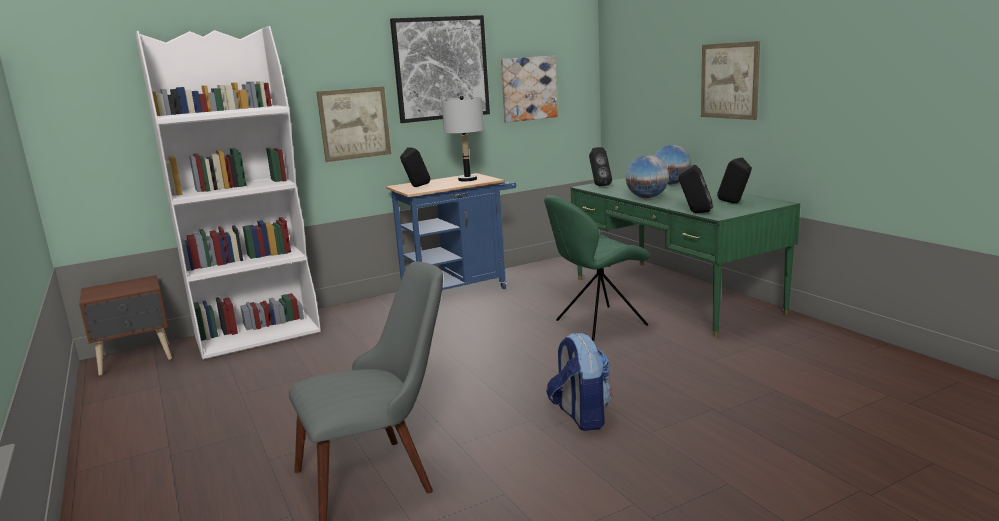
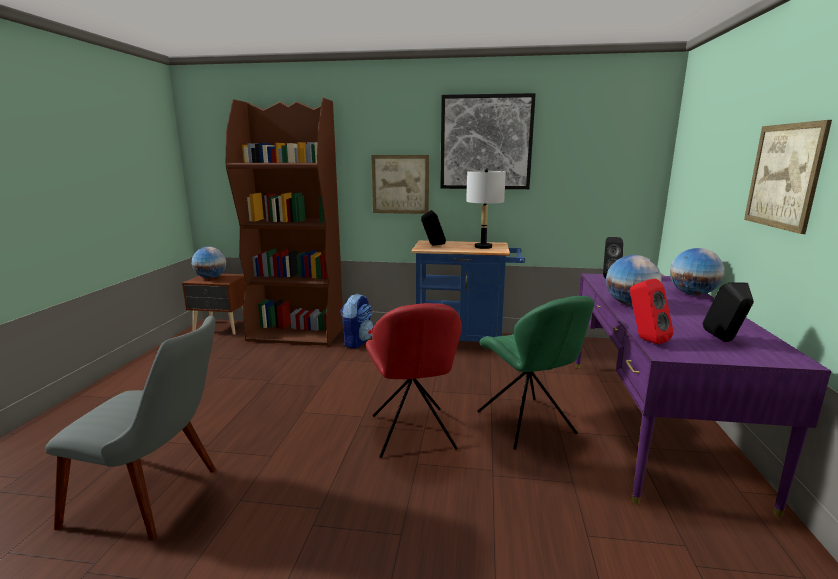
camera: 35 degrees right, 0 degrees up
white bookcase [136,26,321,360] -> brown bookcase [226,98,343,346]
picture [501,56,558,123] -> none
green chair [544,195,650,341] -> green chair turned 120 degrees counterclockwise [478,296,595,450]
backpack [546,333,611,431] -> backpack moved to [340,293,374,349]
green desk [571,178,800,337] -> purple desk [575,273,831,517]
black speaker [679,165,713,213] -> red speaker [630,279,674,345]
none -> globe [192,247,226,279]
none -> red chair [366,303,462,458]

